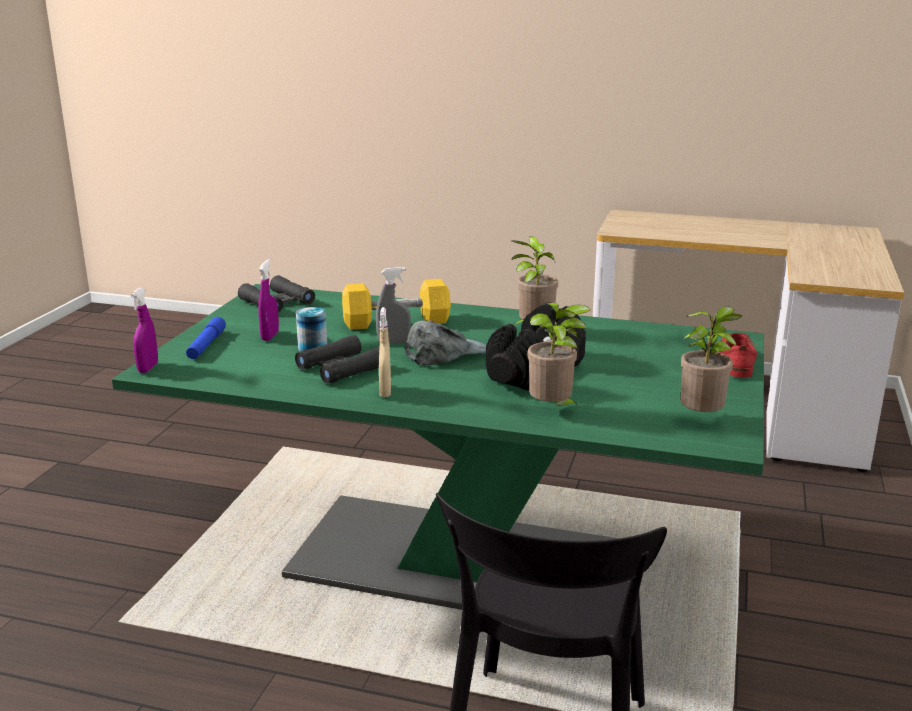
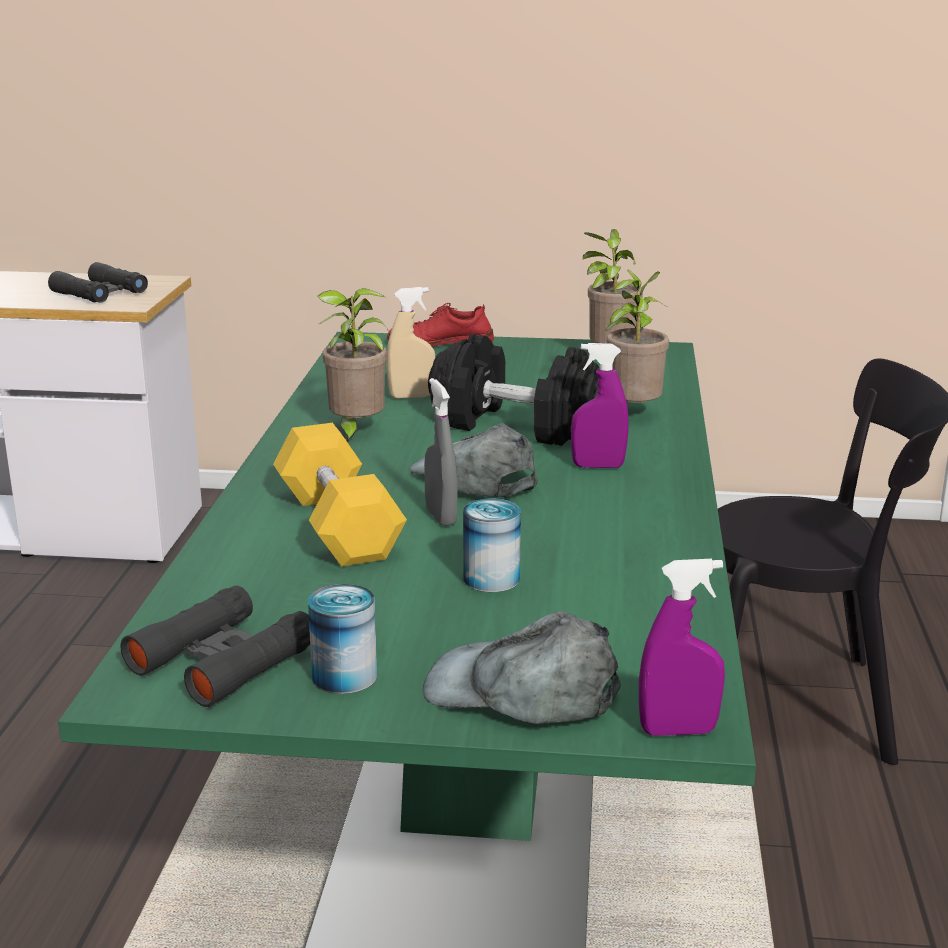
camera: 100 degrees left, 0 degrees up
blue flashlight [186,317,226,359] -> grey cap [423,611,621,724]
purple spray bottle [258,259,279,341] -> purple spray bottle moved to [571,343,629,468]
black binoculars [295,335,380,383] -> black binoculars moved to [48,262,148,303]
beige spray bottle [379,307,391,397] -> beige spray bottle moved to [386,287,435,399]
none -> can [308,584,377,694]

